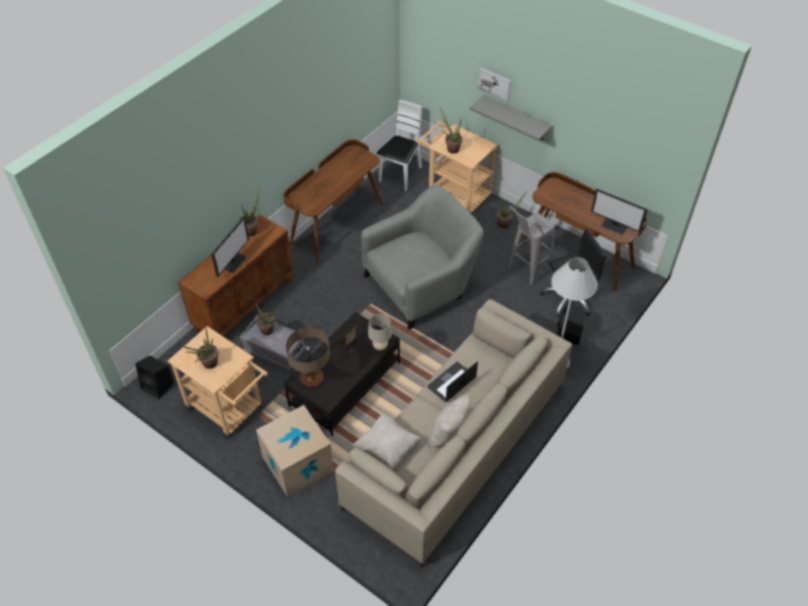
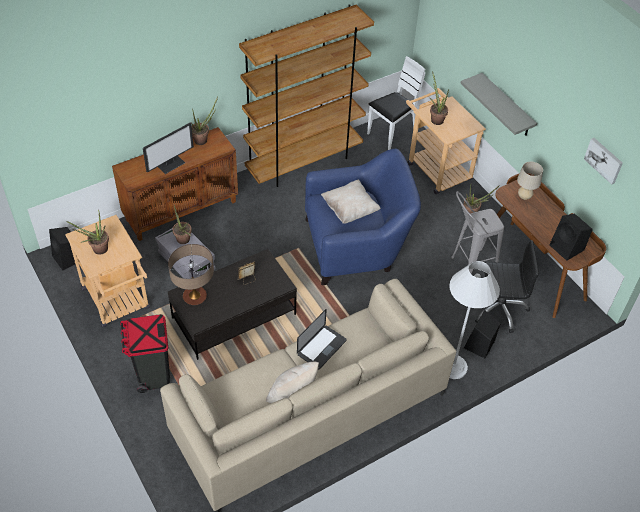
camera: 20 degrees right, 0 degrees up
cardboard box [256,405,334,497] -> black trash can [120,314,170,393]
brown desk [283,139,383,264] -> brown bookcase [239,4,374,187]
beige pillow [352,412,421,470] -> beige pillow moved to [321,180,381,224]
grey armchair [361,184,484,330] -> blue armchair [305,149,421,285]
beige table lamp [368,314,392,351] -> beige table lamp moved to [517,162,543,200]
laptop [427,361,478,402] -> laptop turned 150 degrees clockwise [297,309,347,370]
picture [478,68,511,102] -> picture moved to [584,138,623,184]
monitor [591,189,648,235] -> black speaker [549,214,593,261]

